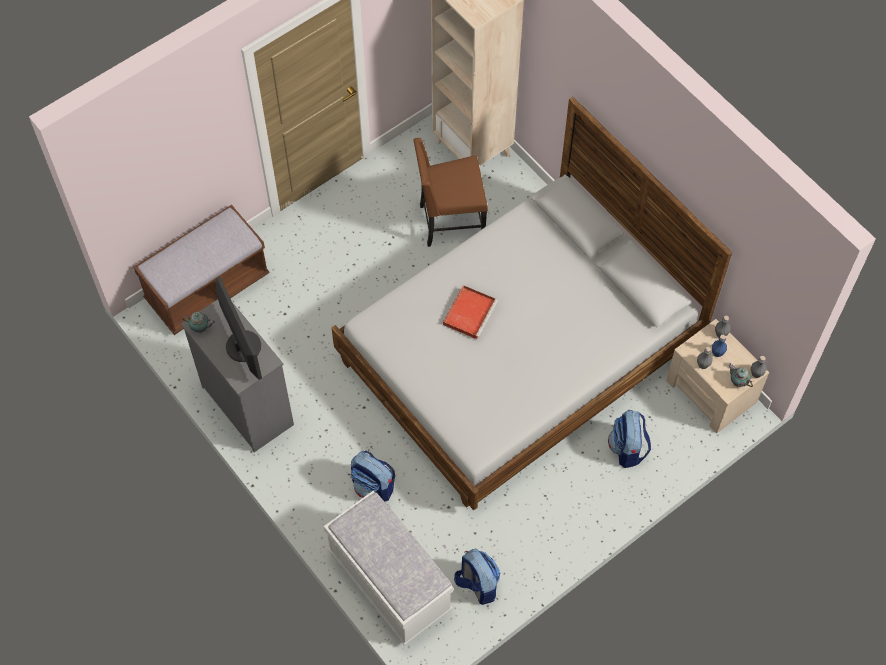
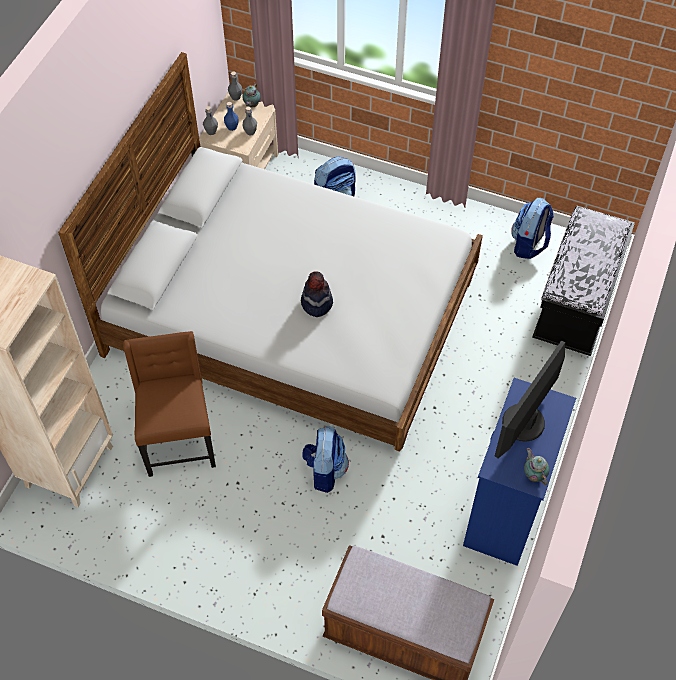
camera: 120 degrees left, 5 degrees down
grey dresser [181,300,294,452] -> blue dresser [463,378,576,566]
white bench [324,491,453,646] -> black bench [532,206,635,356]
backpack [351,451,395,502] -> backpack moved to [302,426,349,493]
brown chair [413,138,488,247] -> brown chair turned 150 degrees counterclockwise [123,331,216,477]
red tray [443,285,498,339] -> hat [301,271,333,317]

